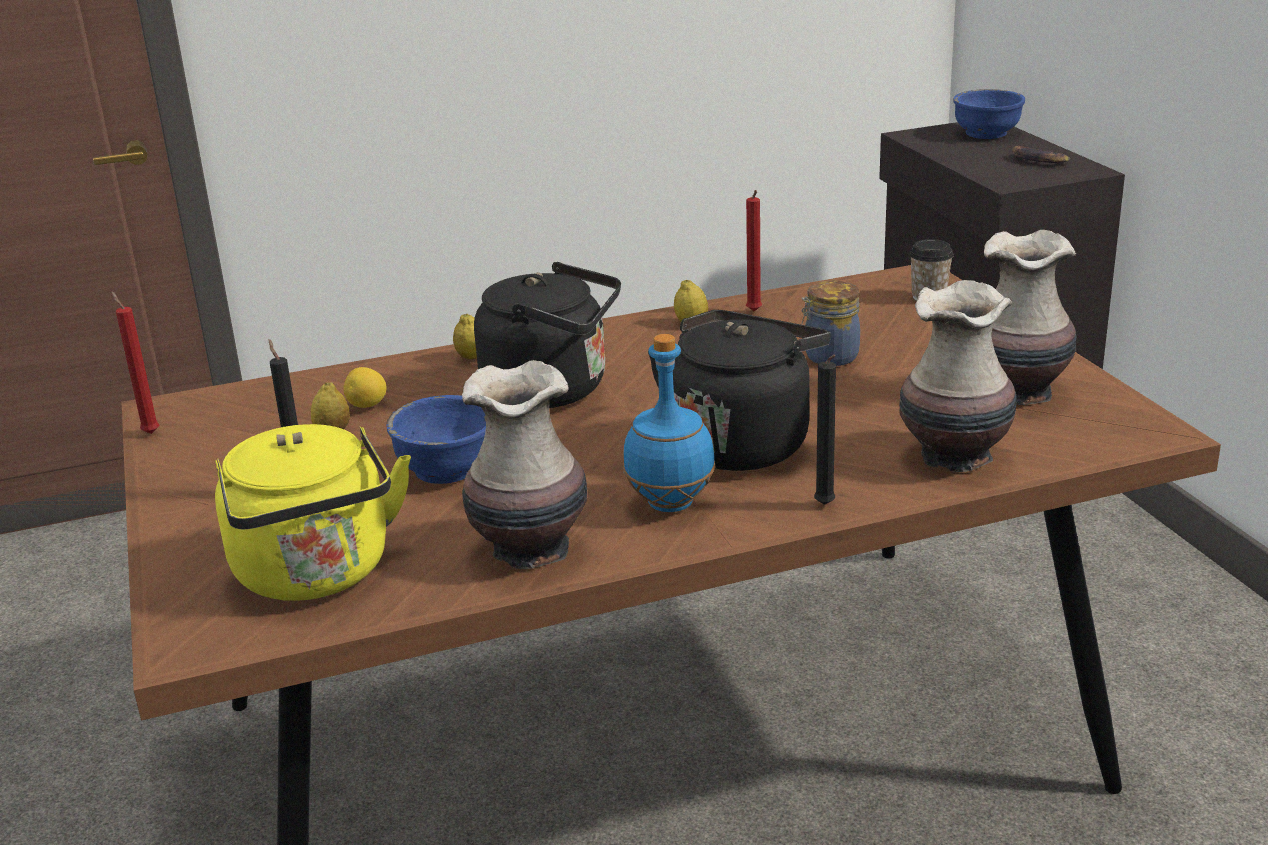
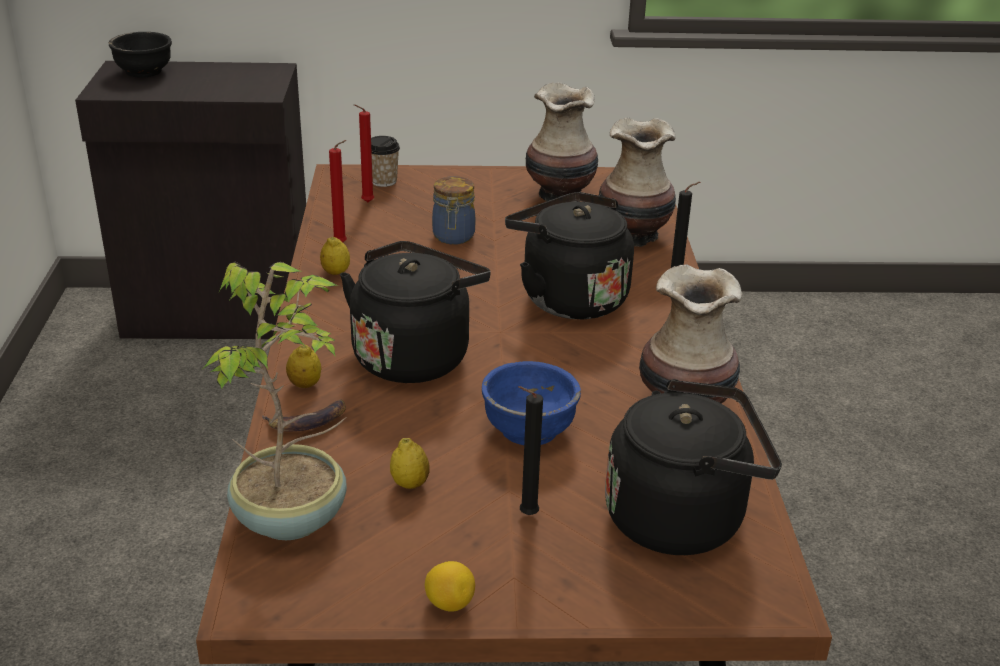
camera: 75 degrees left, 5 degrees up
red candle [111,292,159,434] -> red candle moved to [354,104,374,202]
yellow kettle [215,424,411,601] -> black kettle [605,379,782,555]
lemon [343,367,387,408] -> lemon moved to [425,561,475,612]
blue bottle [623,334,716,512] -> none
blue bowl [953,89,1025,139] -> black bowl [109,32,172,78]
banana [1012,146,1070,163] -> banana moved to [262,399,346,432]
none -> potted plant [203,262,347,540]

